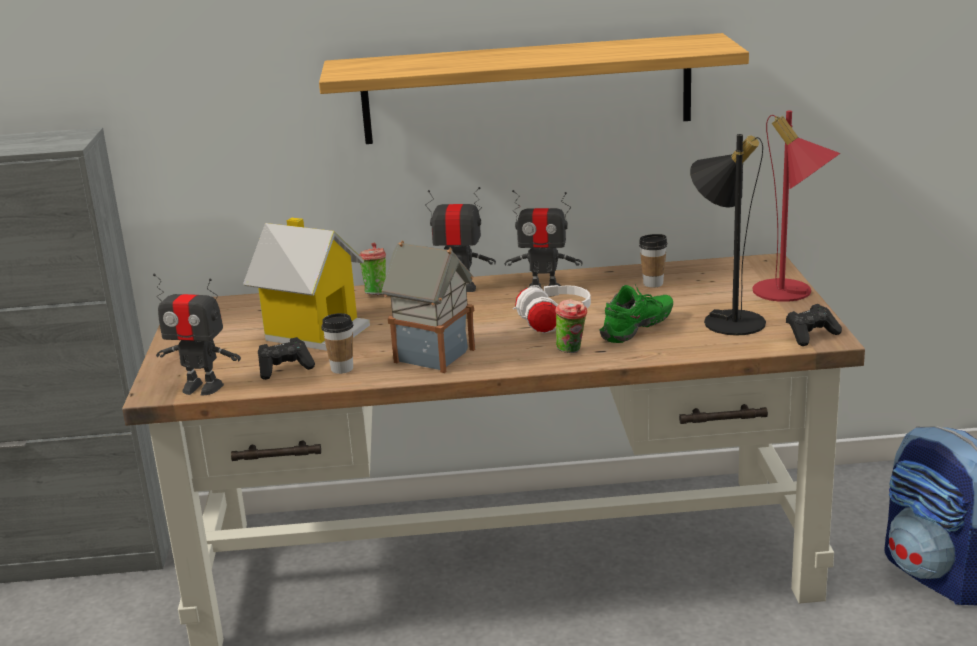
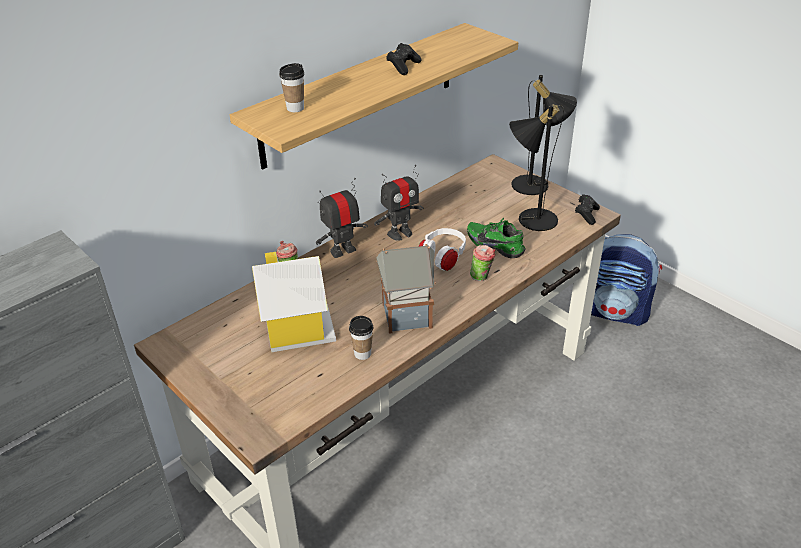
camera: 40 degrees left, 15 degrees up
toy robot [153,273,241,396] -> none
black game controller [258,337,315,380] -> black game controller moved to [386,43,421,75]
green shoe [599,285,673,343] -> green shoe turned 60 degrees counterclockwise [467,218,526,258]
cup [639,234,667,288] -> cup moved to [279,63,304,112]
red table lamp [753,110,840,302] -> black table lamp [511,75,577,195]

